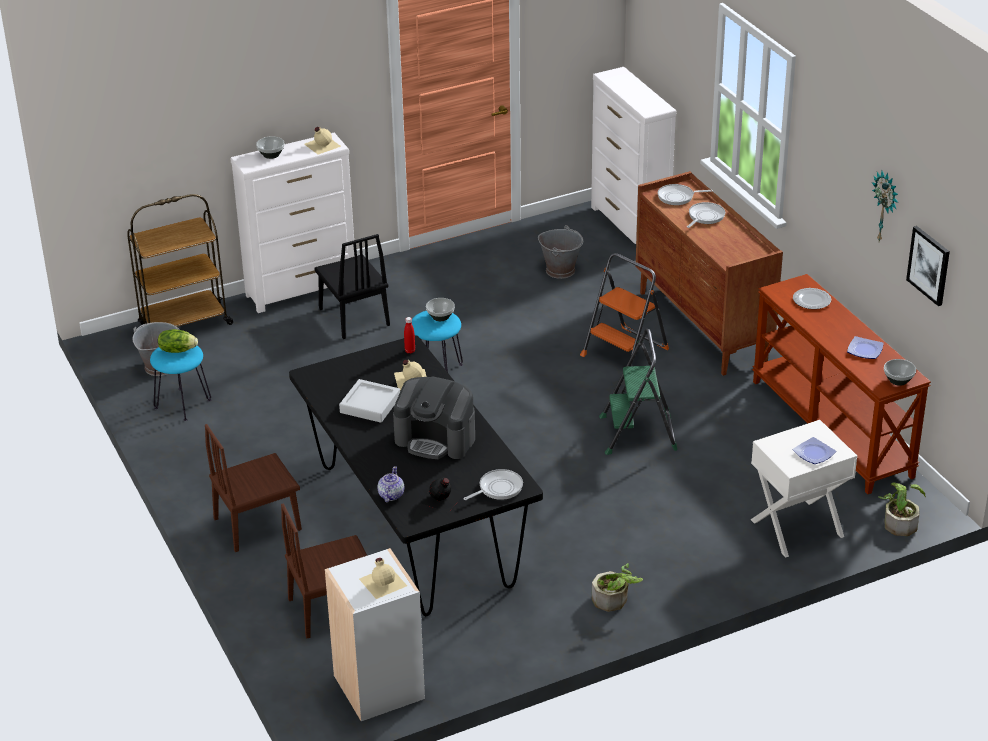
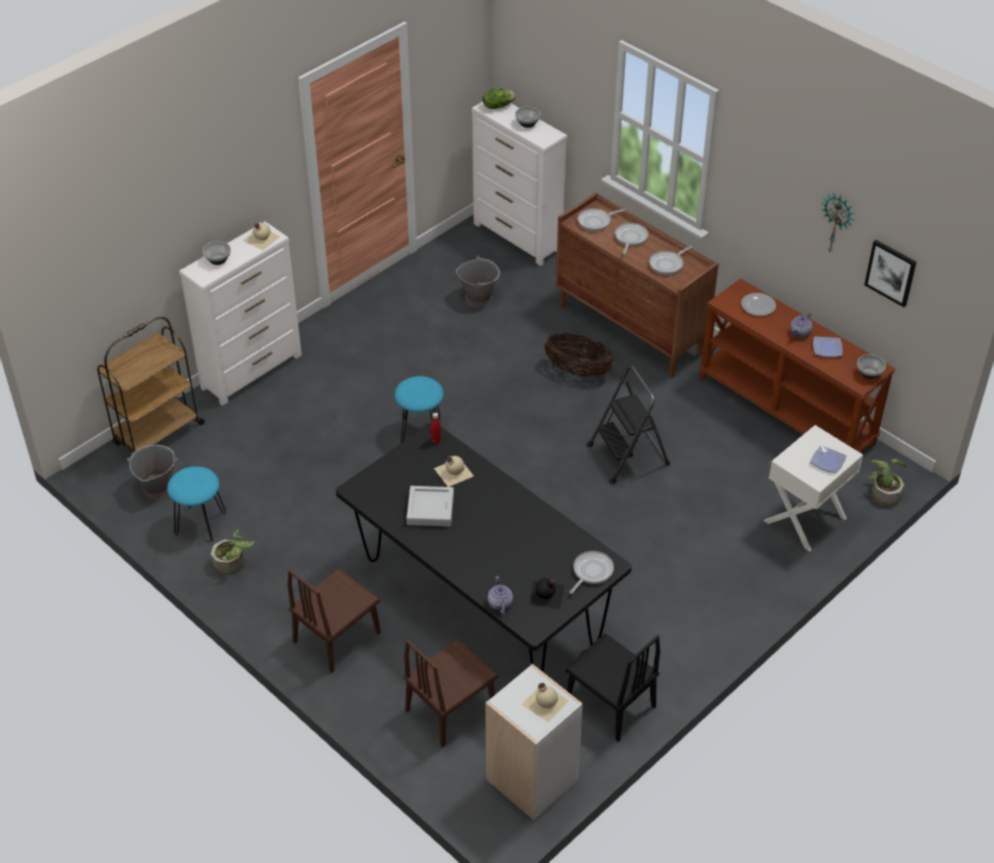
camera: 20 degrees left, 10 degrees up
lettuce [158,329,198,353] -> lettuce moved to [483,88,516,109]
black chair [314,234,390,339] -> black chair moved to [565,633,660,742]
coffee machine [393,377,475,459] -> none
bowl [426,298,455,321] -> bowl moved to [515,106,540,128]
orange step ladder [580,253,669,367] -> basket [544,333,614,377]
potted plant [592,563,643,612] -> potted plant moved to [211,530,254,575]
green step ladder [599,329,677,455] -> black step ladder [586,366,670,484]
none -> frying pan [649,246,692,275]
none -> teapot [790,313,812,338]

